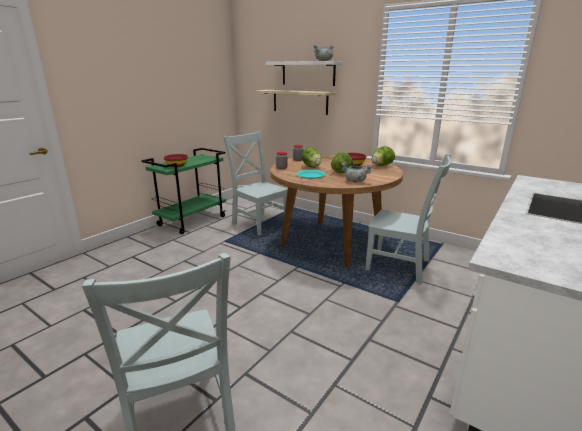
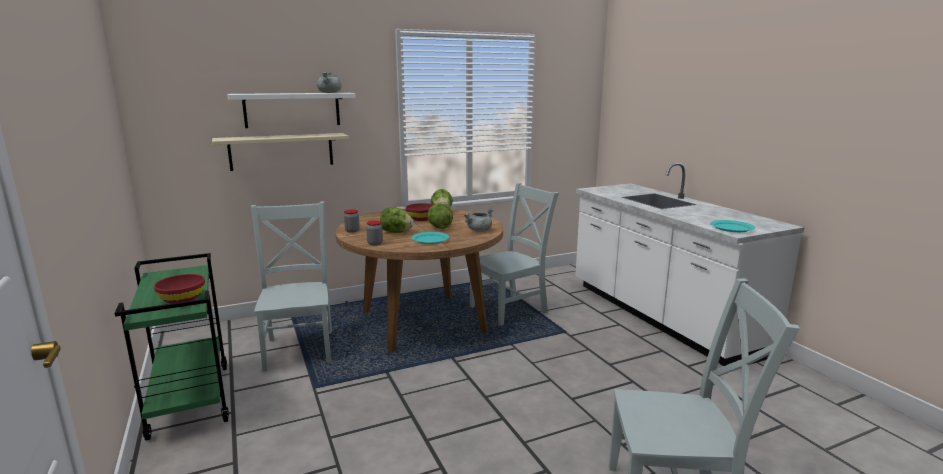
camera: 60 degrees left, 5 degrees down
grey chair [223,131,288,236] -> grey chair turned 90 degrees clockwise [251,201,332,371]
none -> turquoise plate [710,220,755,232]

